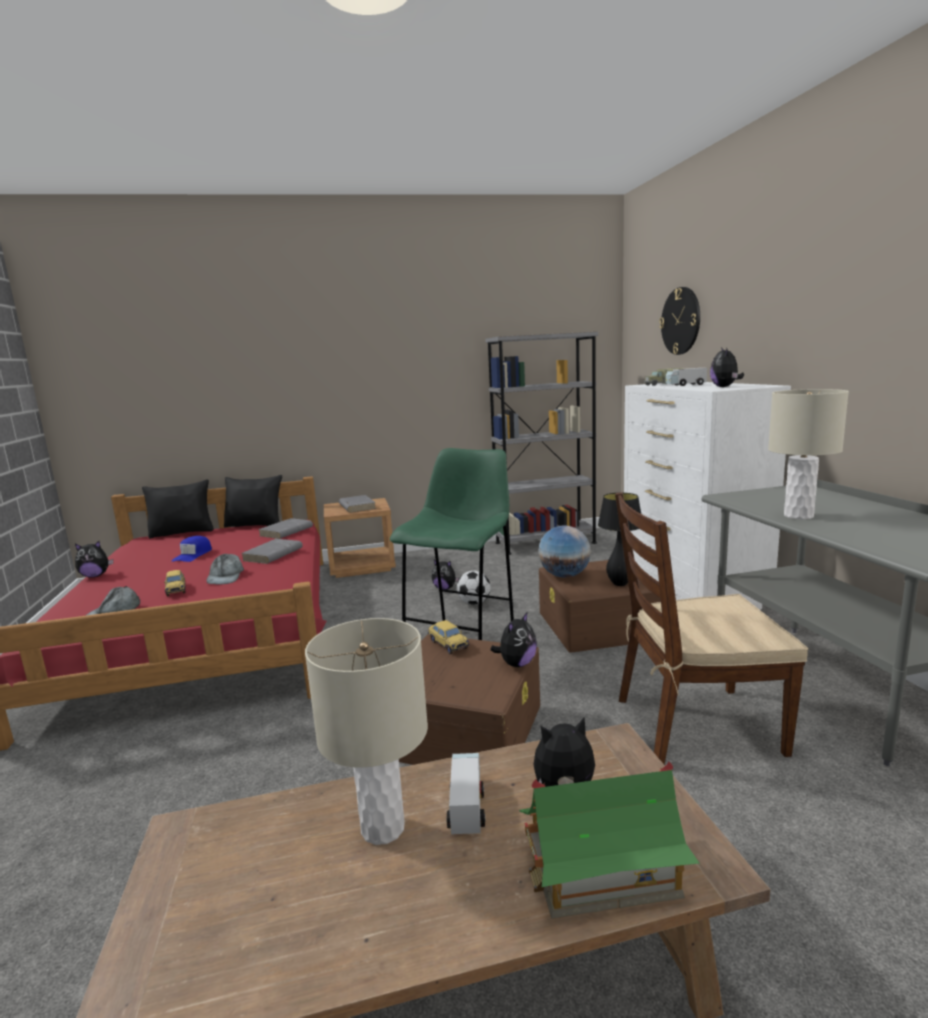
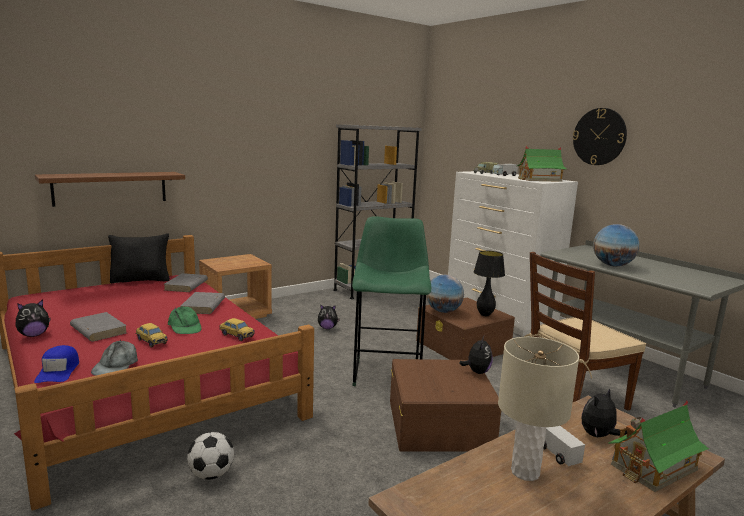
camera: 25 degrees left, 0 degrees up
black pillow [142,479,214,539] -> none
blue cap [172,536,212,562] -> blue cap moved to [34,345,79,383]
grey cap [206,554,244,584] -> green cap [168,306,202,334]
grey book [339,495,376,513] -> grey book moved to [70,312,127,342]
toy car [428,620,469,654] -> toy car moved to [219,318,255,341]
football [457,571,491,605] -> football moved to [187,432,234,480]
wall clock [659,287,700,355] -> wall clock moved to [573,108,627,165]
plush toy [710,347,744,387] -> toy house [517,146,567,182]
beige table lamp [768,389,849,519] -> globe [593,224,639,267]
none -> brown shelf [35,172,185,207]

